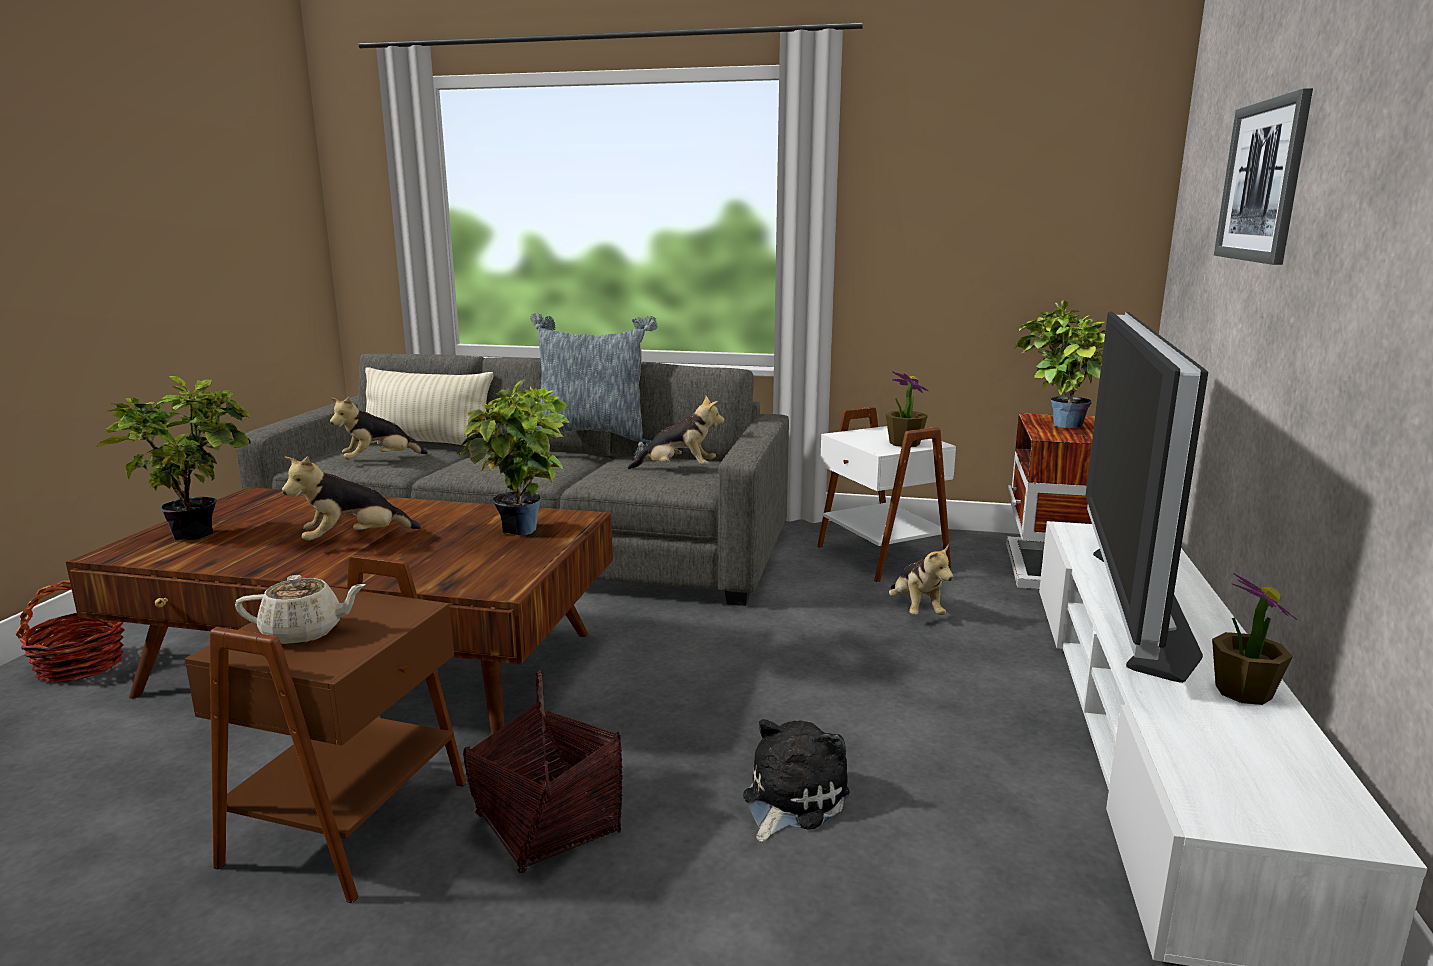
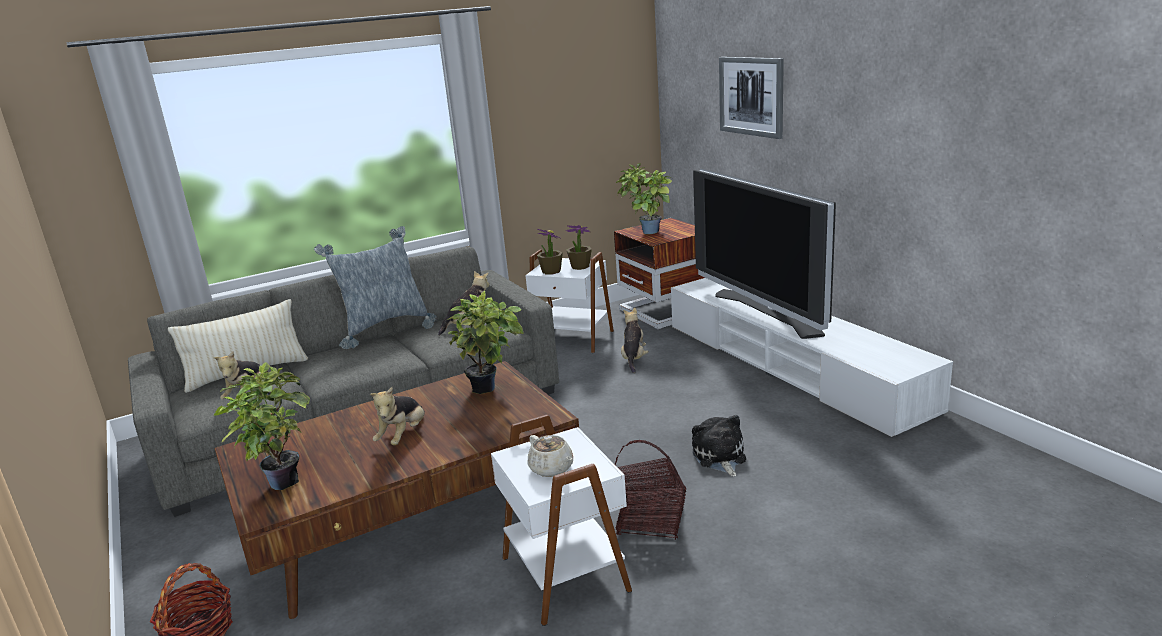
camera: 40 degrees left, 5 degrees up
brown side table [185,555,466,903] -> white side table [491,415,632,626]
beige teapot [235,575,366,644] -> beige teapot turned 105 degrees clockwise [528,435,573,477]
plush toy [889,544,953,615] -> plush toy turned 120 degrees counterclockwise [621,308,649,373]
potted plant [1212,573,1297,705] -> potted plant moved to [537,229,563,274]

